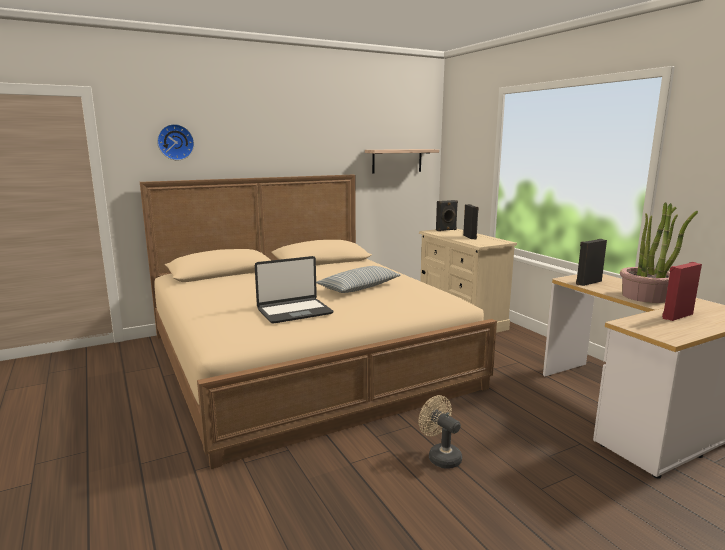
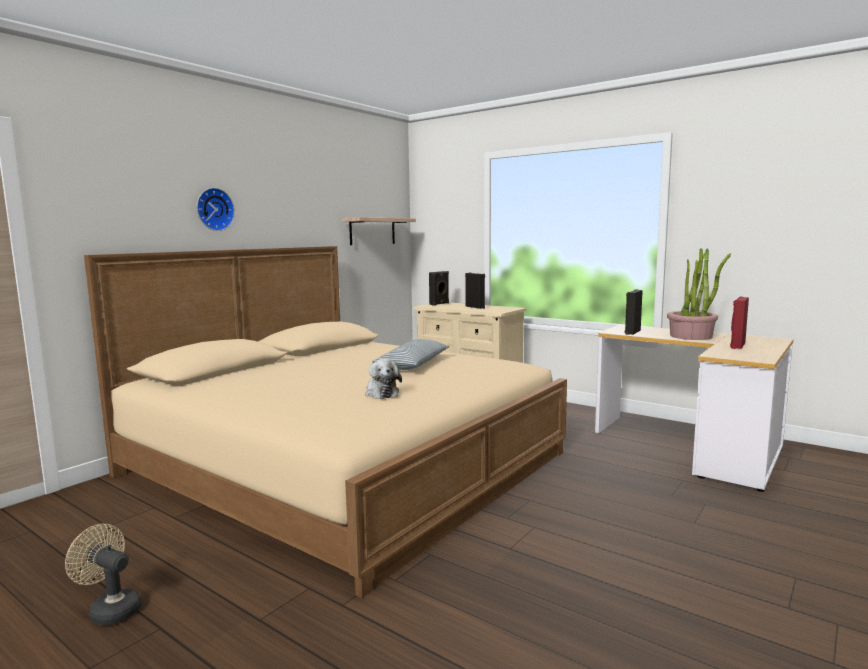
camera: 25 degrees left, 5 degrees down
wall clock [157,124,194,160] -> wall clock moved to [197,188,235,231]
laptop [255,256,333,324] -> plush toy [365,359,402,399]
beige fan [419,395,462,469] -> beige fan moved to [65,524,141,625]

